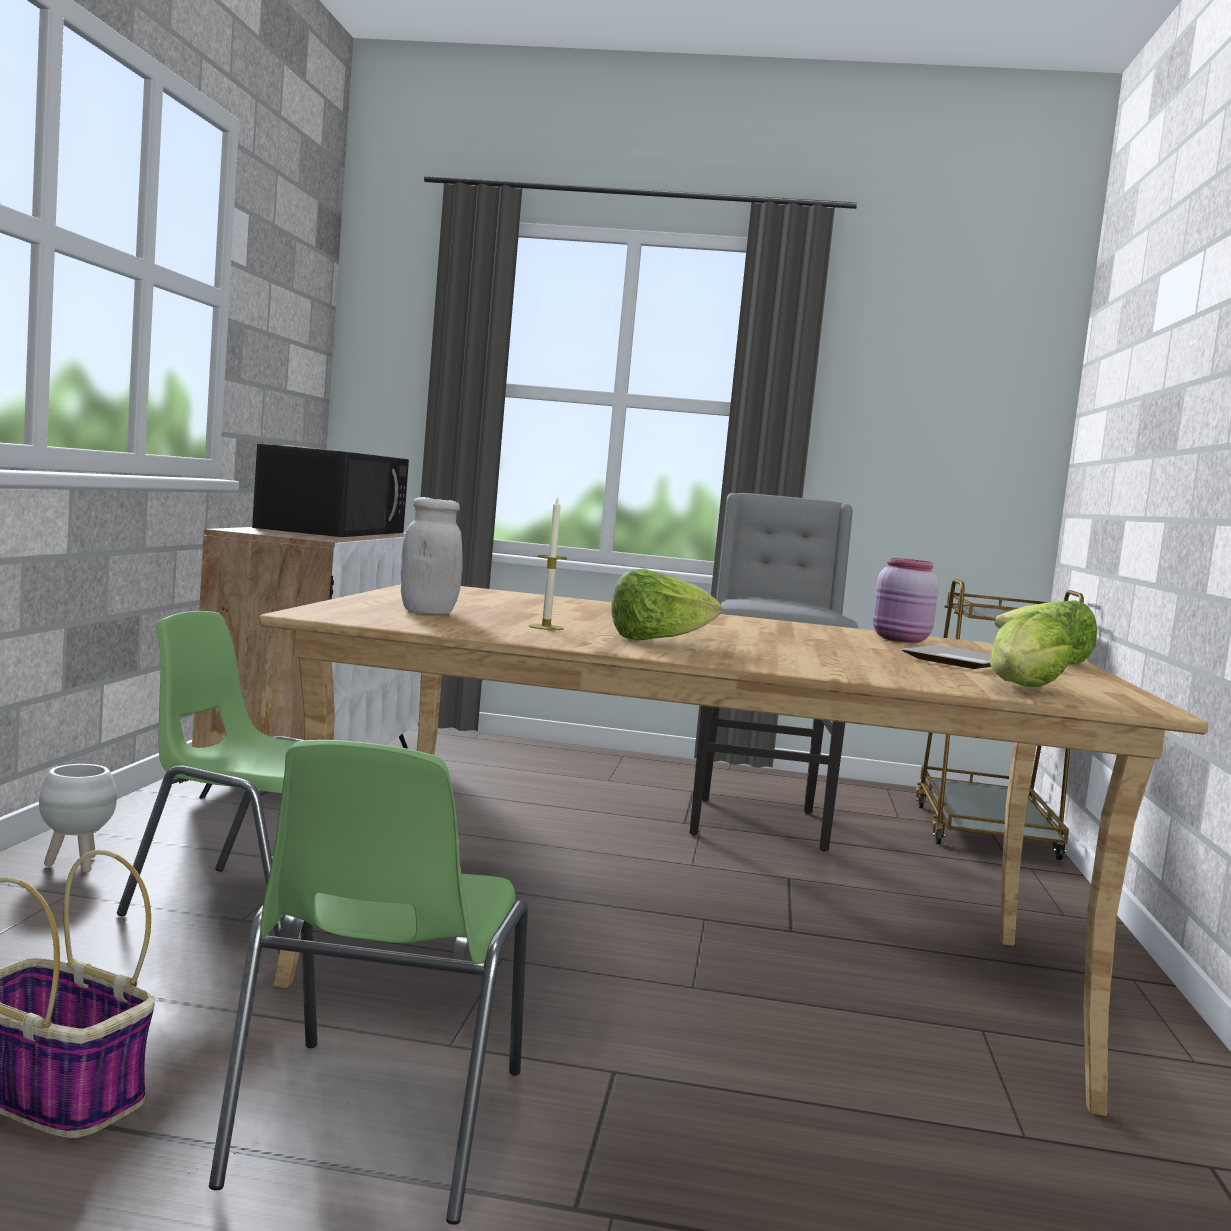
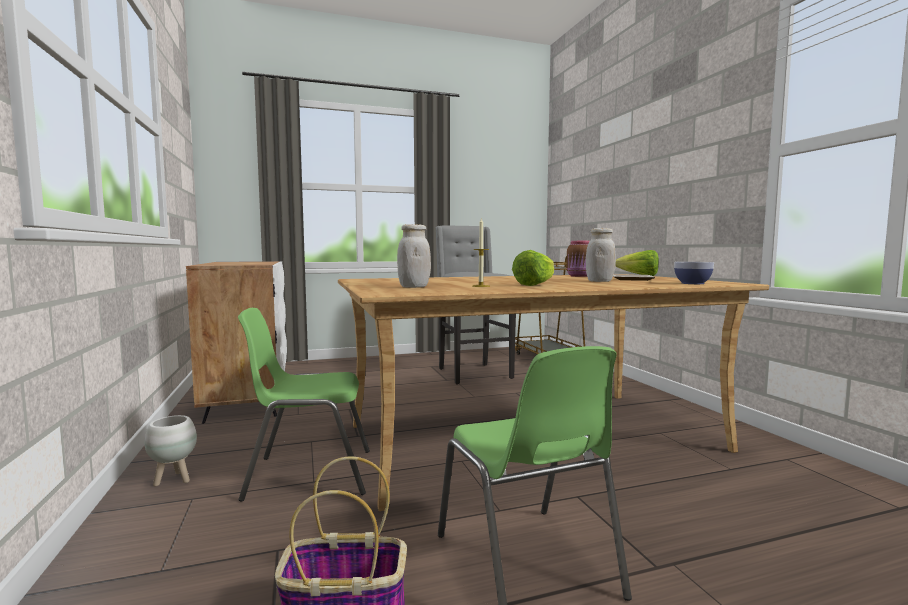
camera: 25 degrees left, 0 degrees up
black microwave [252,444,409,537] -> none
pink jar [873,558,939,643] -> brown jar [566,241,590,277]
lettuce [989,611,1073,687] -> bowl [674,262,714,284]
none -> white jar [586,228,616,282]

